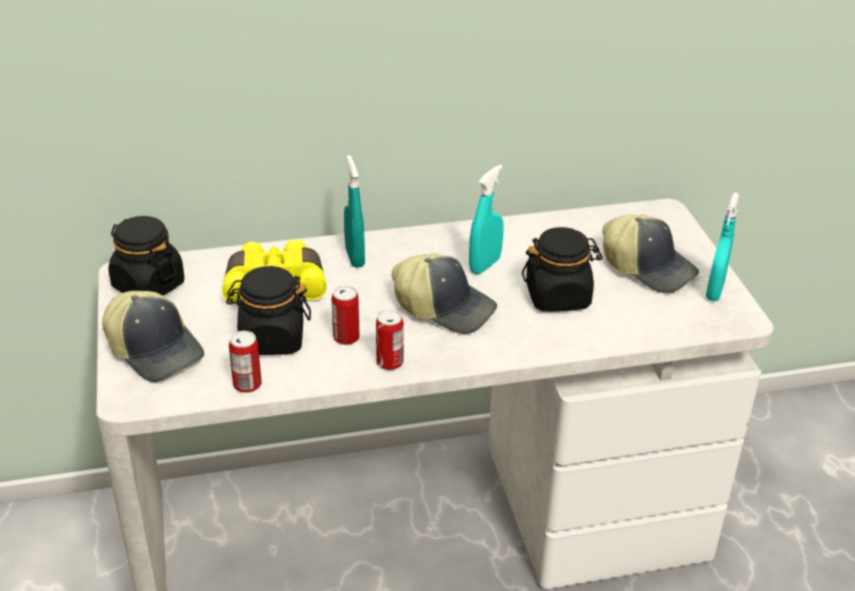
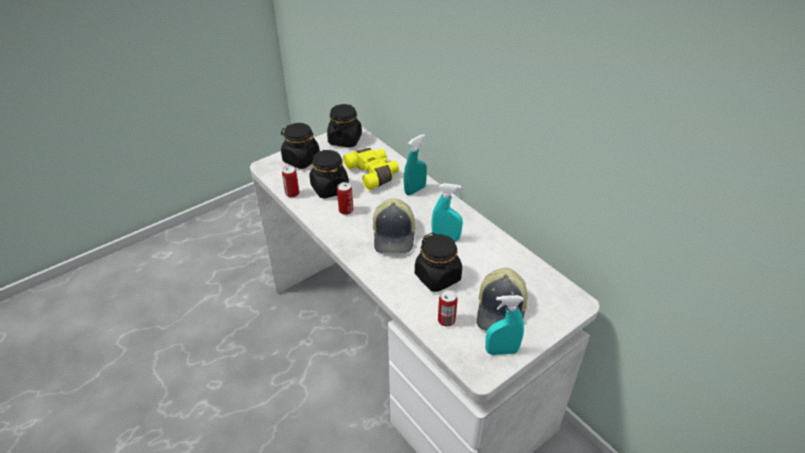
camera: 65 degrees right, 5 degrees up
cap [102,291,204,382] -> black jar [281,123,320,169]
can [376,309,404,370] -> can moved to [438,289,458,326]

